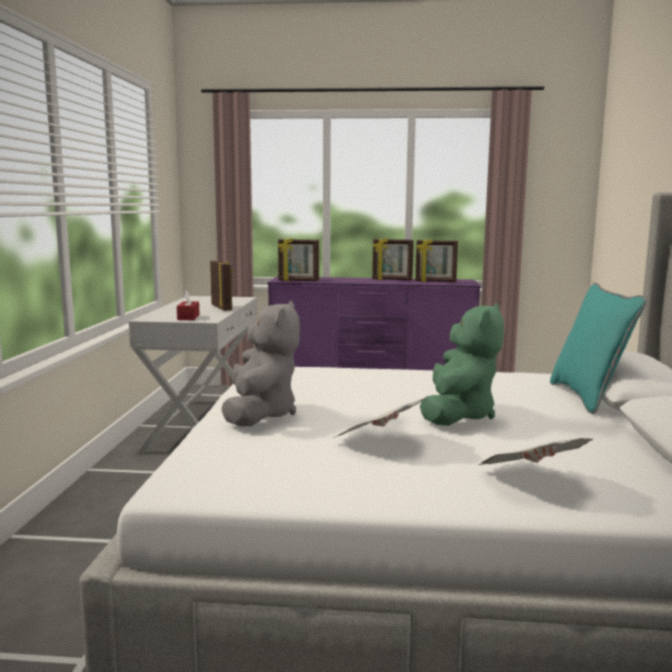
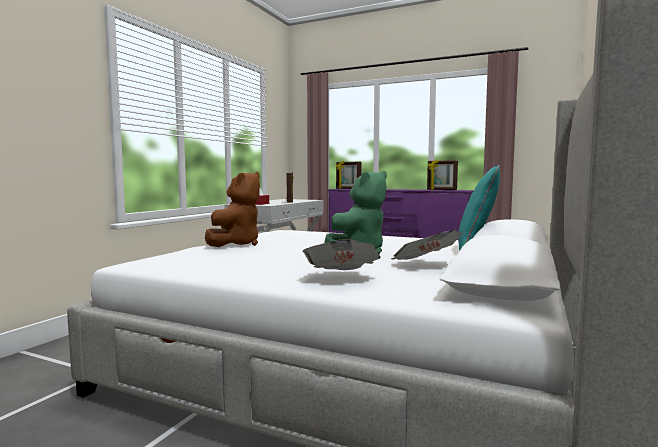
camera: 20 degrees right, 5 degrees down
grey plush toy [221,300,300,426] -> brown plush toy [205,172,260,247]
newspaper [333,398,427,438] -> newspaper moved to [391,230,462,260]
picture frame [372,238,414,280] -> none

